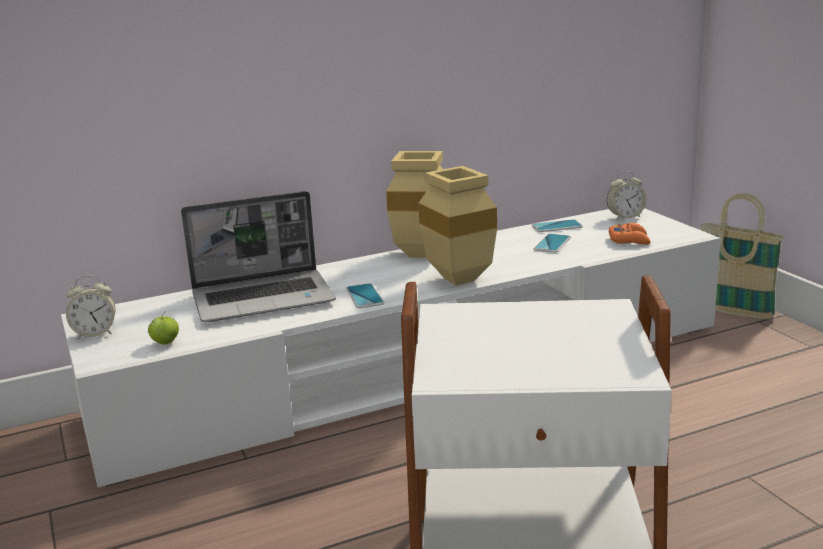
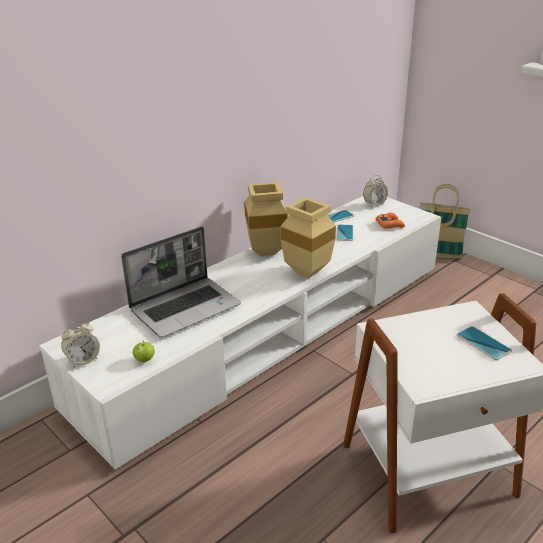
camera: 20 degrees left, 10 degrees up
phone [346,283,384,308] -> phone moved to [456,326,512,360]

